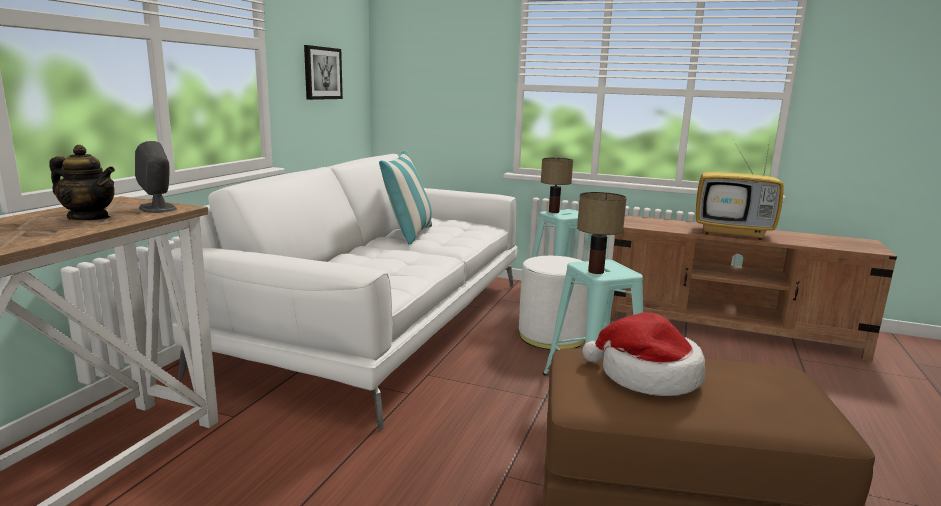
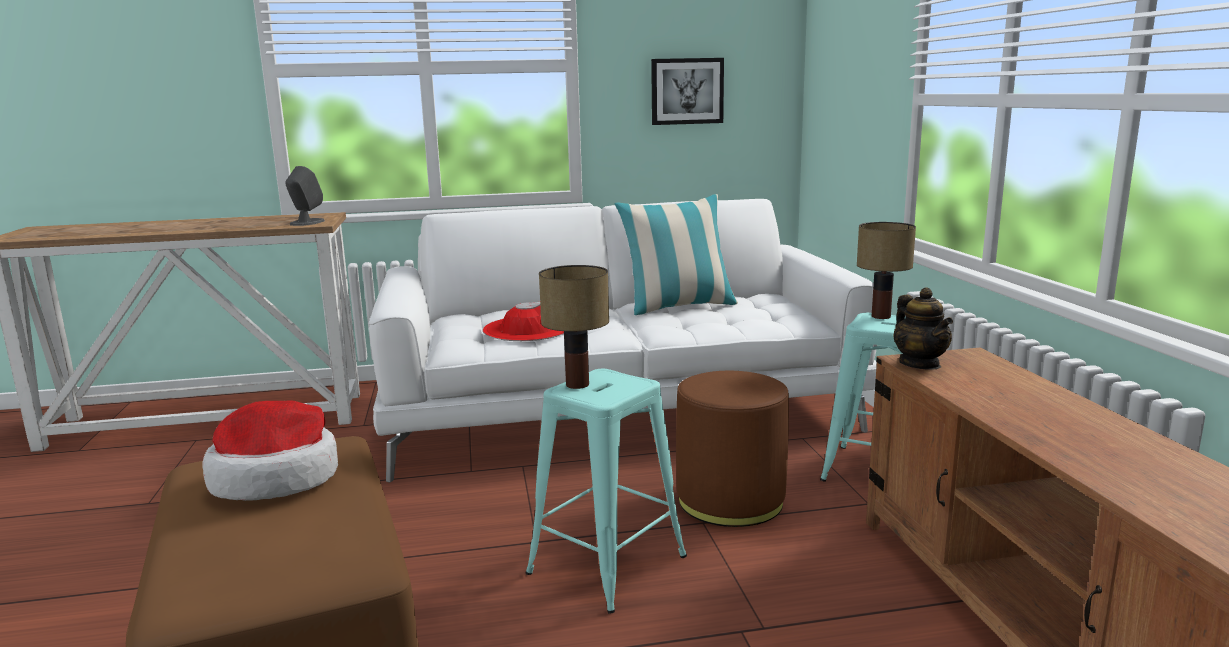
camera: 60 degrees right, 0 degrees up
teapot [49,145,115,220] -> teapot moved to [894,287,953,370]
white ottoman [519,256,588,351] -> brown ottoman [676,371,789,527]
television [696,135,784,240] -> none
none -> red hat [483,302,564,341]

